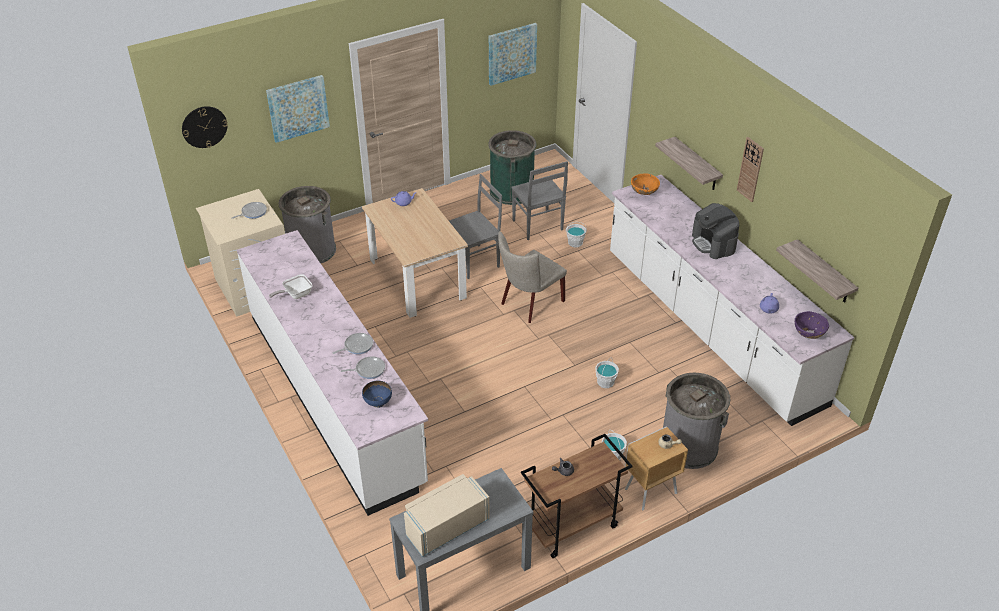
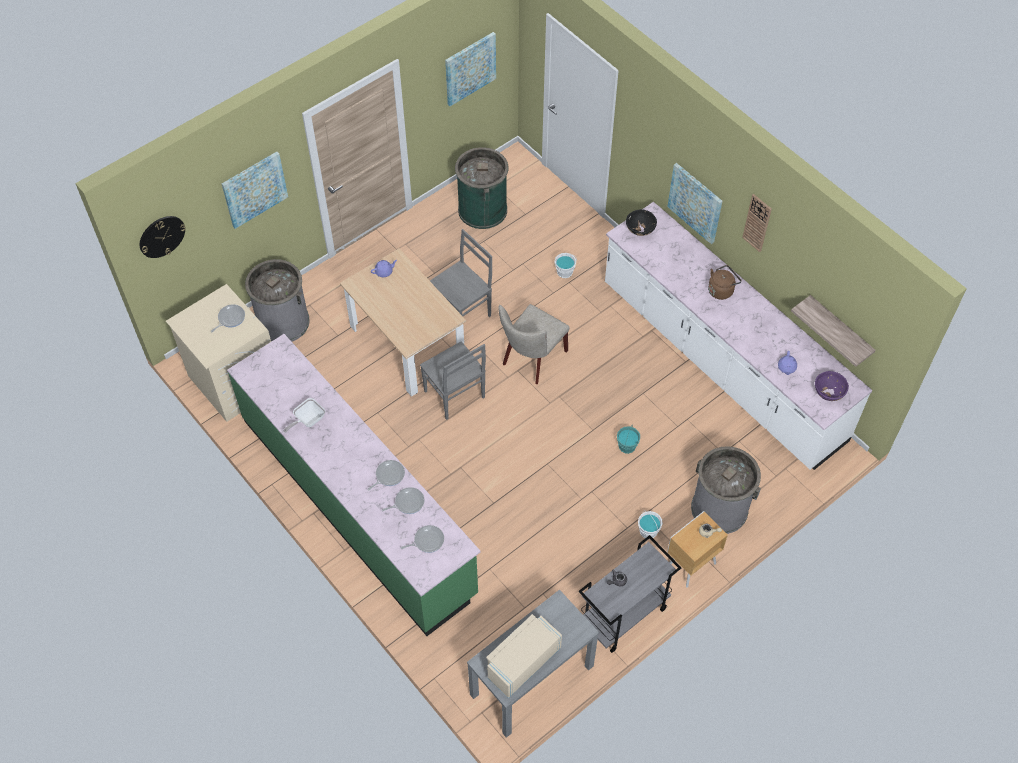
camera: 10 degrees left, 15 degrees up
white counter [237,230,428,516] -> green counter [227,334,481,636]
blue bowl [362,381,392,408] -> frying pan [401,525,444,553]
grey chair [511,161,568,240] -> grey chair moved to [420,341,486,420]
brown cart [521,434,633,558] -> grey cart [579,535,682,653]
white bucket [595,358,619,388] -> turquoise bucket [617,424,640,454]
orange bowl [631,174,660,195] -> black bowl [626,209,657,236]
shelf [655,137,723,190] -> picture [667,163,722,244]
coffee machine [692,203,739,259] -> brown kettle [708,265,742,300]

